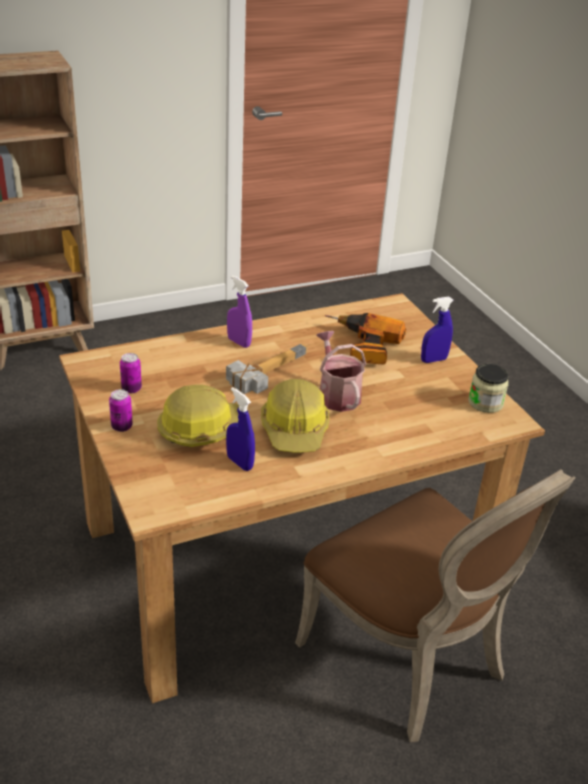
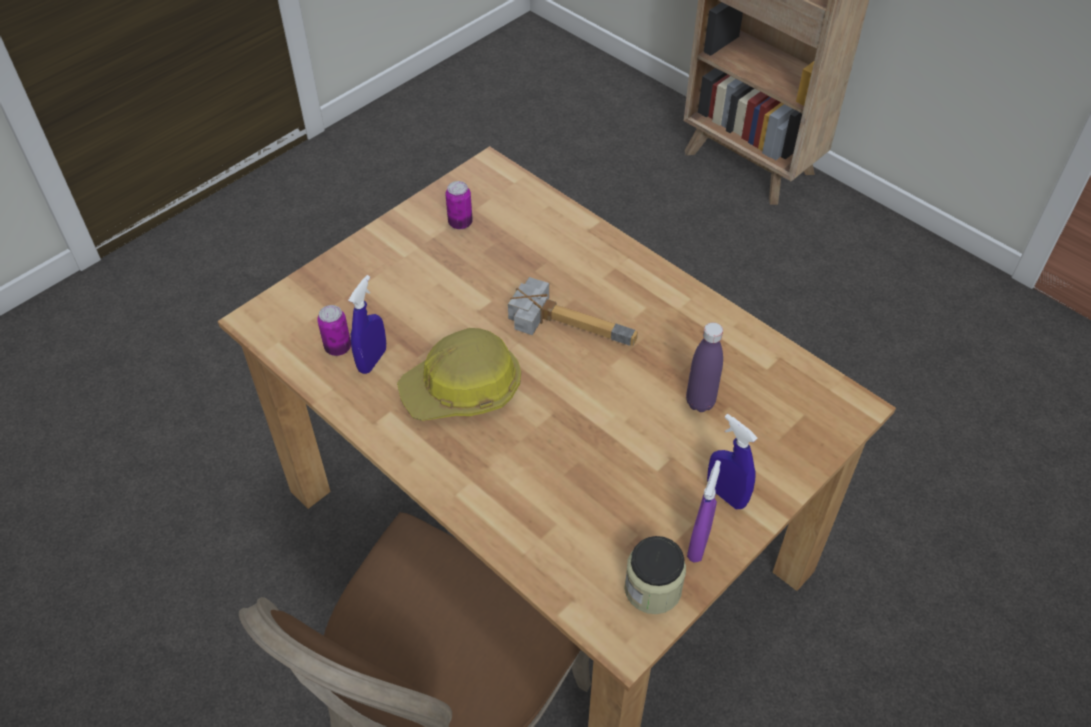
camera: 70 degrees right, 15 degrees up
can [109,389,133,432] -> can moved to [317,305,351,356]
hard hat [157,385,239,447] -> none
purple spray bottle [227,275,252,348] -> purple spray bottle moved to [687,460,721,562]
watering can [316,331,366,412] -> none
power drill [325,313,406,365] -> purple bottle [686,322,723,412]

